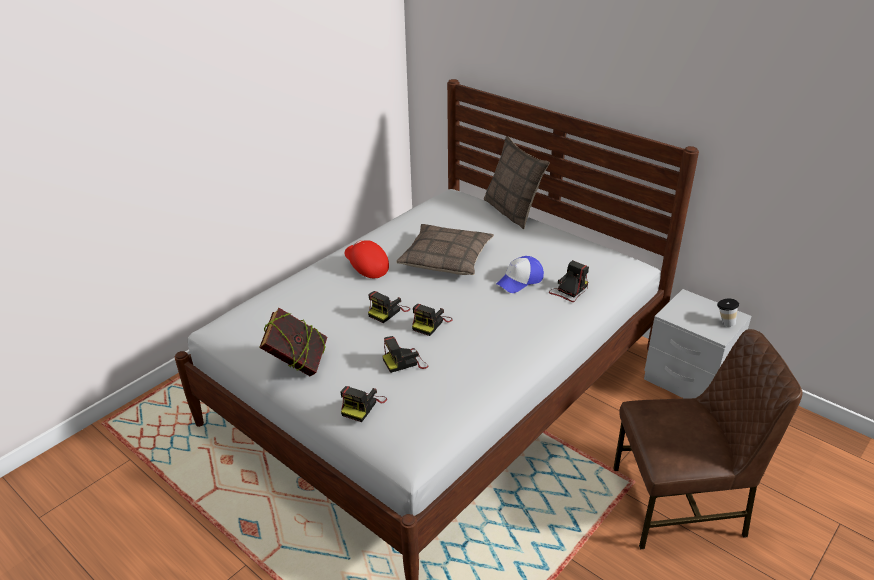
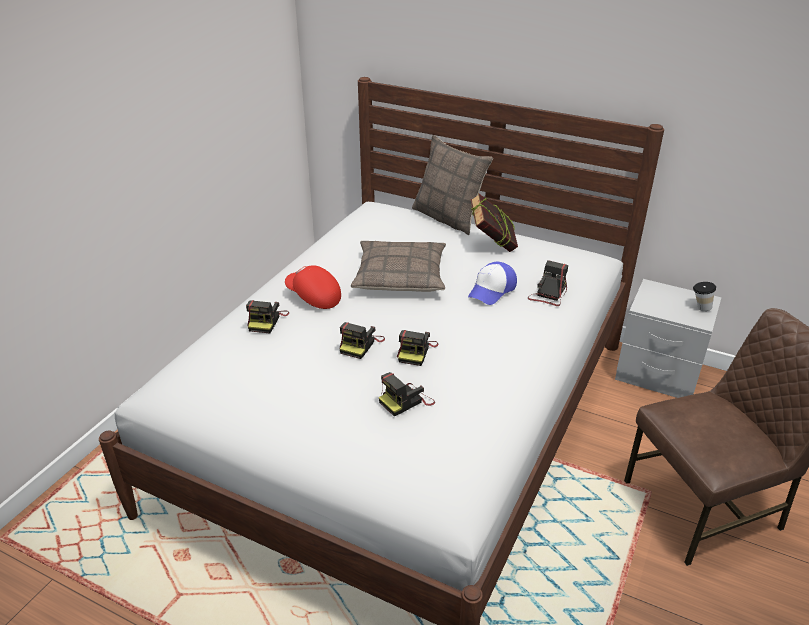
camera: 15 degrees left, 0 degrees up
book [259,308,327,376] -> book moved to [471,193,518,252]
camera [340,386,387,422] -> camera moved to [246,300,289,333]

